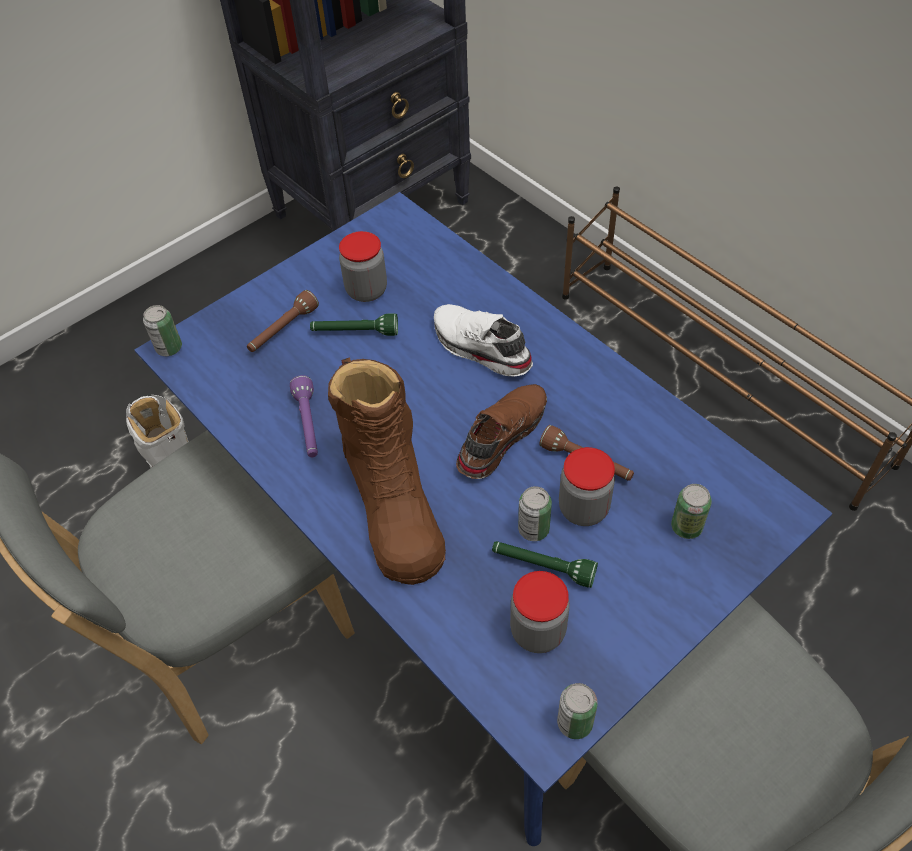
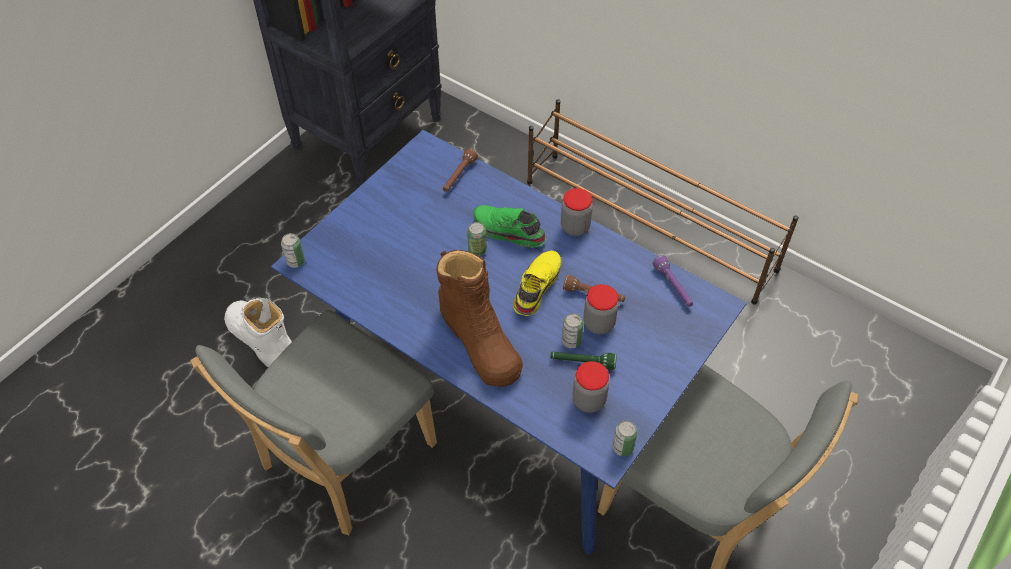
camera: 15 degrees left, 0 degrees up
brown flashlight [247,290,319,352] -> brown flashlight moved to [443,148,478,192]
purple flashlight [290,375,318,457] -> purple flashlight moved to [652,255,693,307]
green flashlight [310,314,398,336] -> none
jar [339,231,387,302] -> jar moved to [561,188,593,236]
white shoe [434,304,533,377] -> green shoe [473,205,546,248]
brown shoe [456,384,547,479] -> yellow shoe [513,250,561,316]
can [671,484,712,539] -> can moved to [467,222,487,256]

